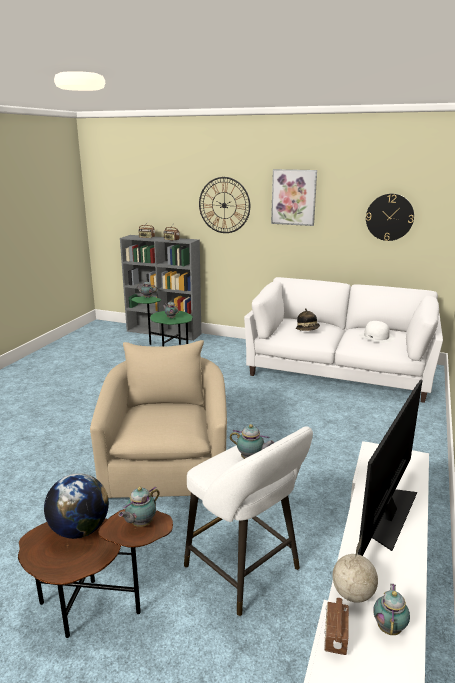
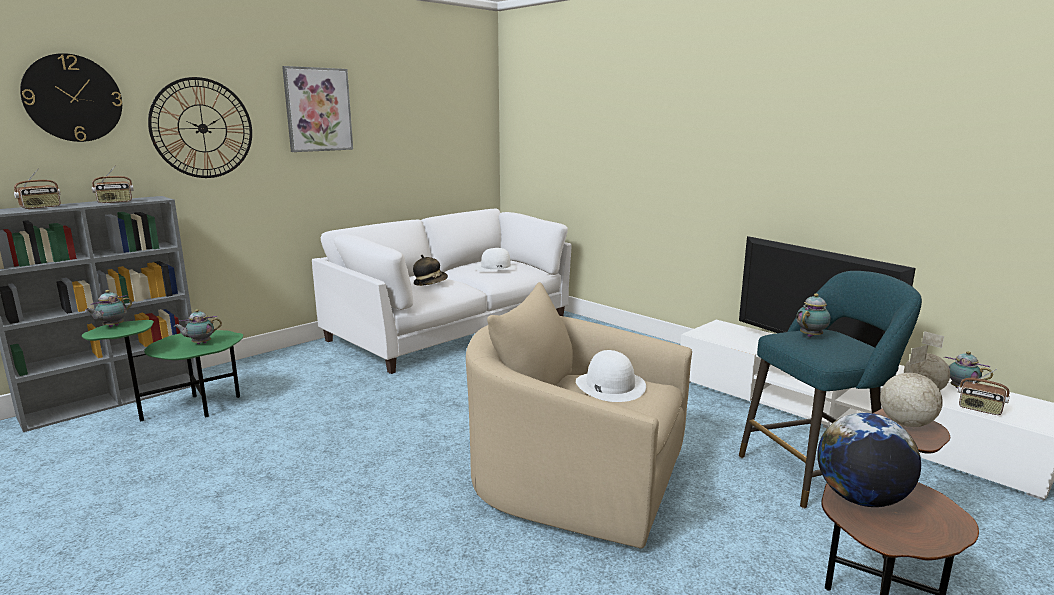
camera: 65 degrees left, 5 degrees down
teapot [118,487,160,527] -> globe [880,345,943,427]
white stool [184,426,313,616] -> turquoise stool [739,271,922,509]
wall clock [366,194,414,241] -> wall clock moved to [20,53,122,142]
none -> white hat [576,350,646,402]

